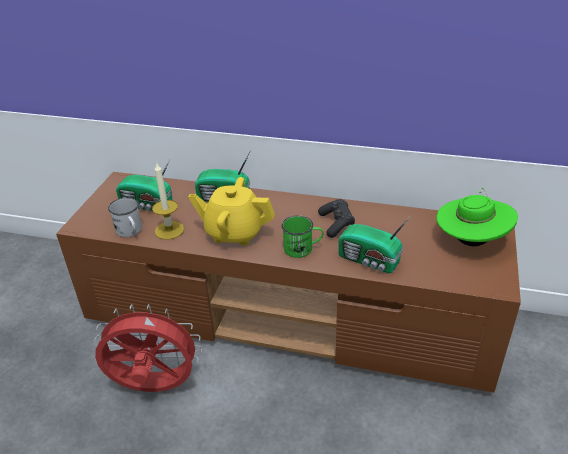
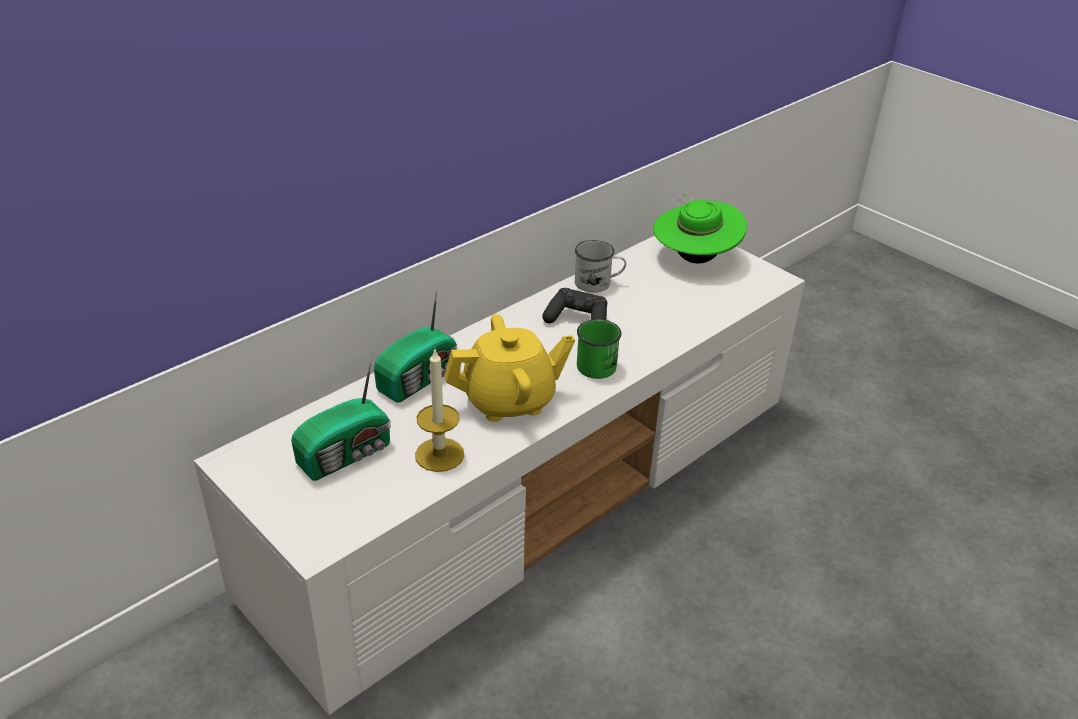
camera: 60 degrees left, 0 degrees up
brown tv stand [56,172,521,393] -> white tv stand [194,236,805,715]
red fan [94,304,202,392] -> none
white mug [108,198,142,237] -> white mug moved to [575,240,626,293]
yellow teapot [189,177,275,246] -> yellow teapot turned 150 degrees counterclockwise [444,314,575,422]
radio [338,215,411,273] -> none

